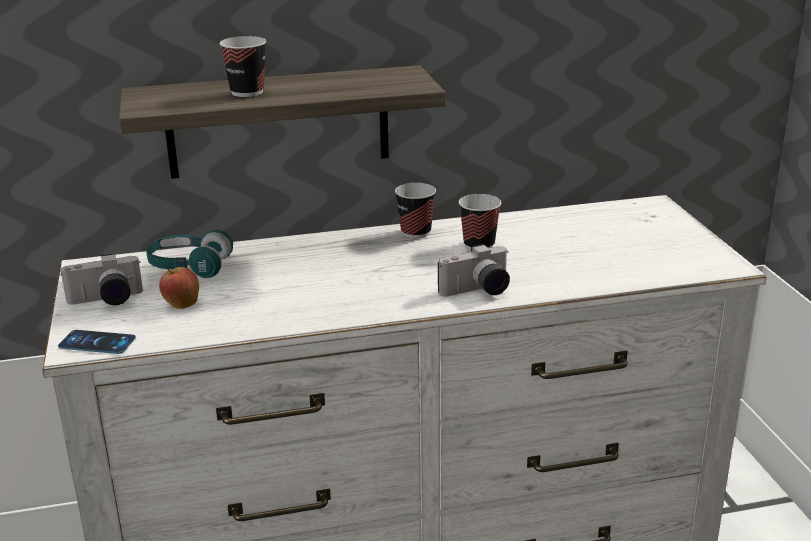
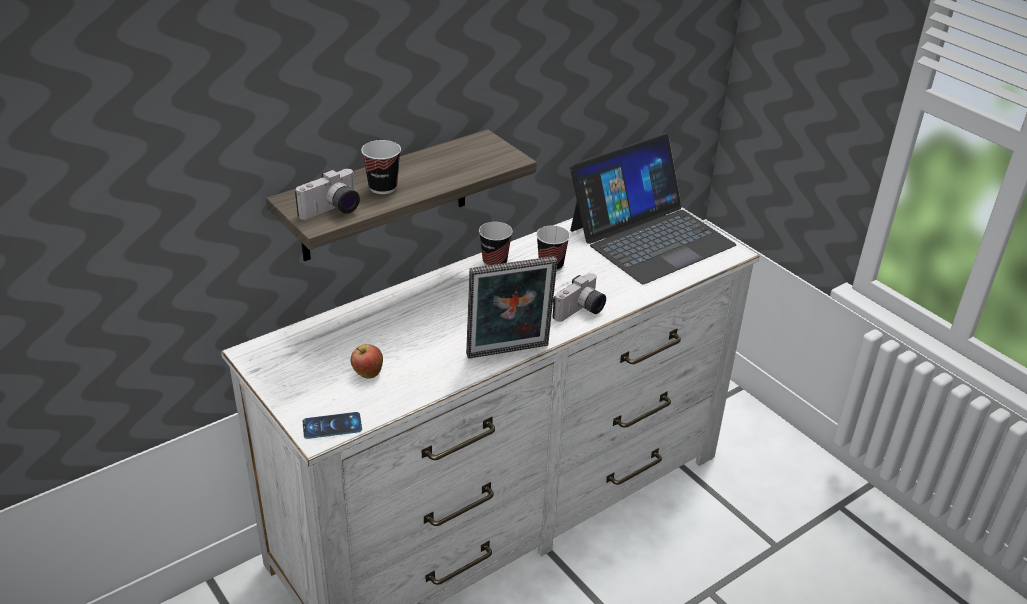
camera: 25 degrees left, 10 degrees up
camera [60,253,143,305] -> camera moved to [295,169,360,220]
turquoise headphones [146,230,233,278] -> none
none -> picture frame [466,256,557,359]
none -> laptop [570,134,736,284]

